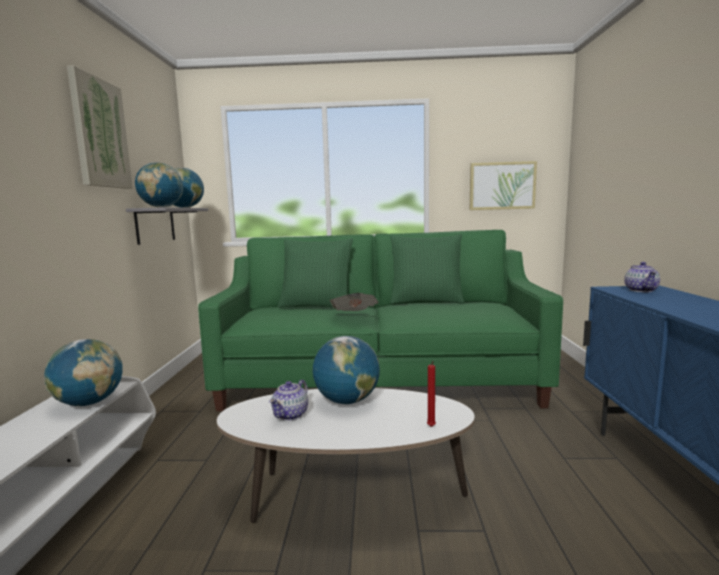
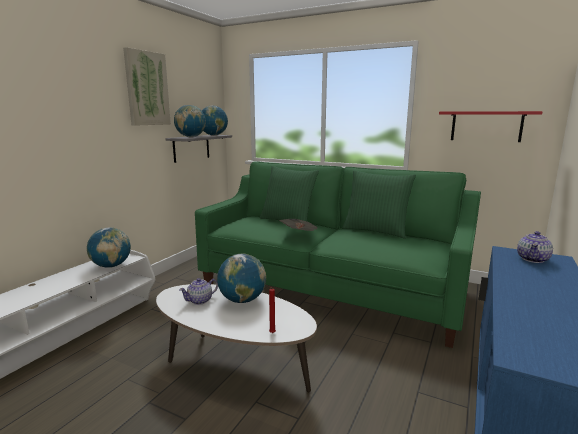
camera: 25 degrees right, 5 degrees up
picture [470,161,537,210] -> red shelf [439,111,543,142]

